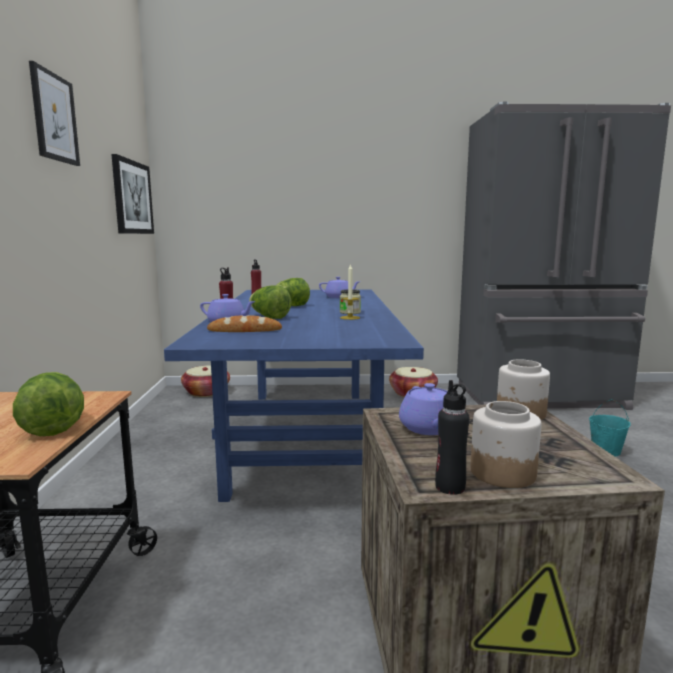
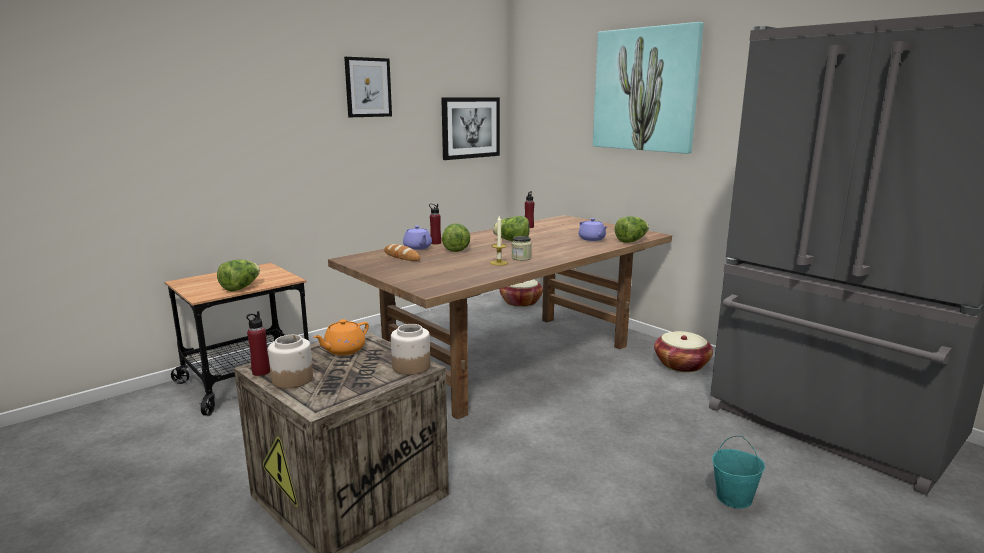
camera: 50 degrees right, 5 degrees up
blue dining table [164,290,424,502] -> brown dining table [328,215,672,420]
purple teapot [399,383,447,435] -> orange teapot [313,319,369,355]
black bottle [435,380,469,495] -> red bottle [246,311,270,376]
none -> picture [593,22,704,154]
none -> lettuce [615,216,649,243]

